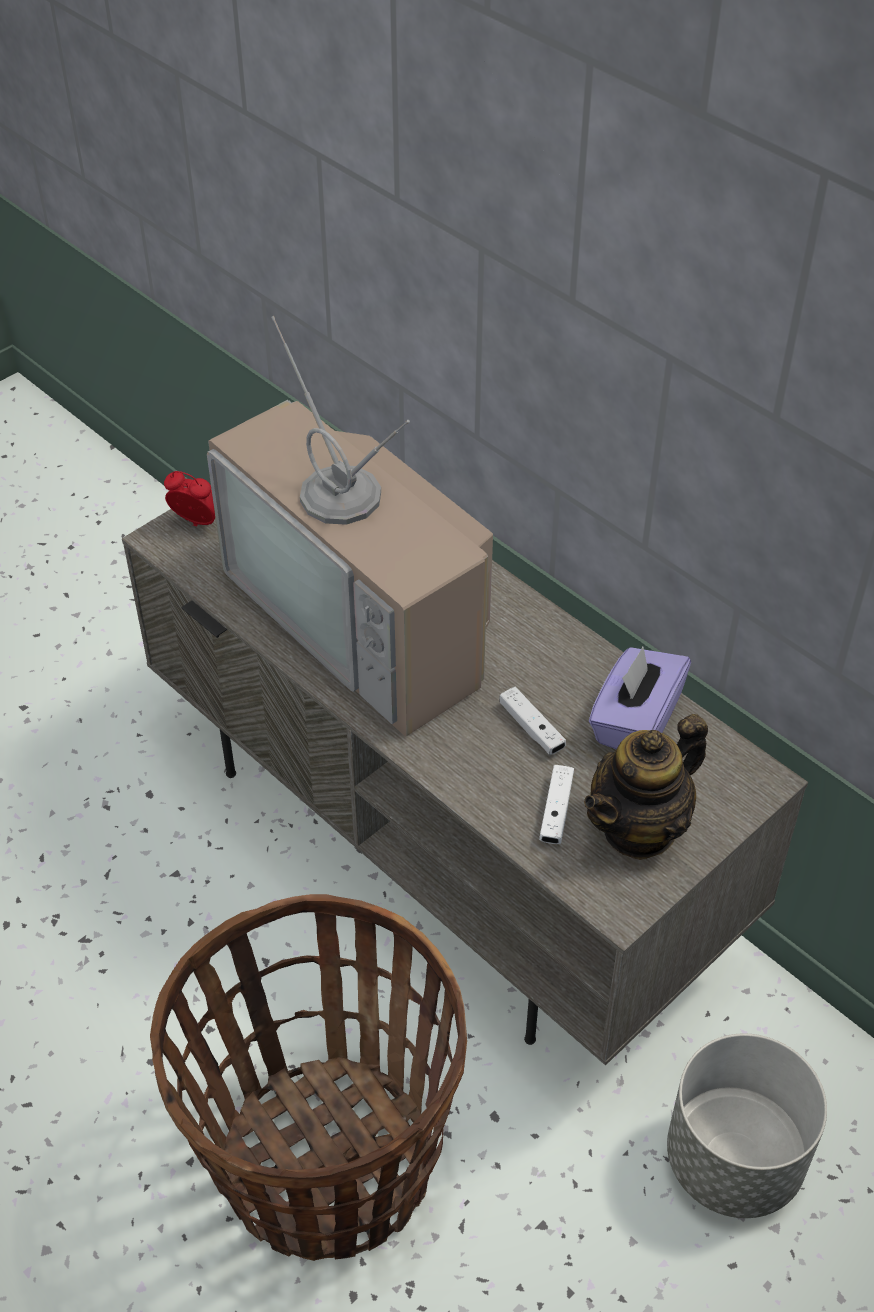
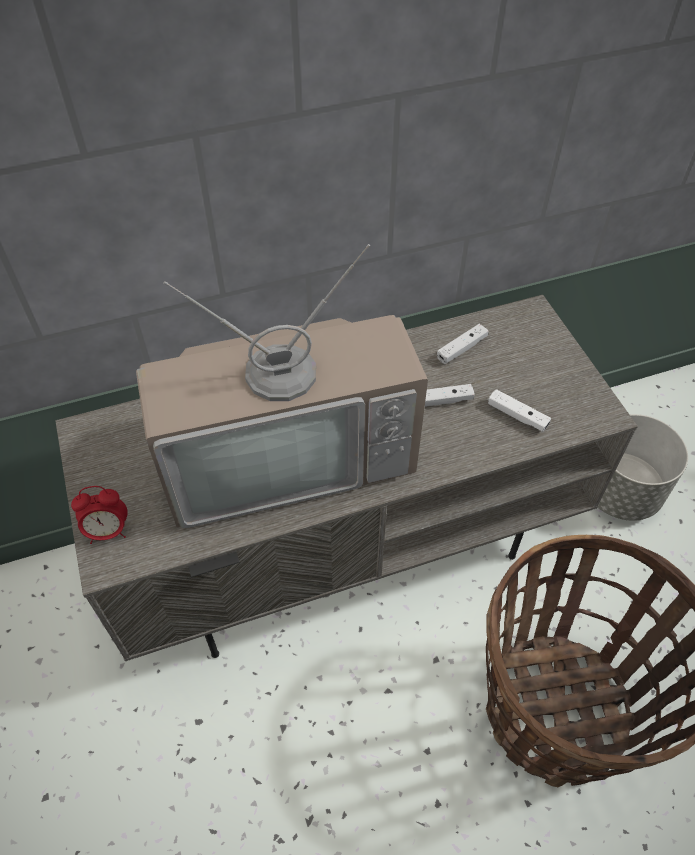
camera: 65 degrees left, 5 degrees up
alarm clock [164,471,215,527] -> alarm clock turned 150 degrees counterclockwise [71,486,128,544]
teapot [584,714,708,860] -> none
purple tissue box [589,647,691,750] -> white game controller [437,324,489,364]

